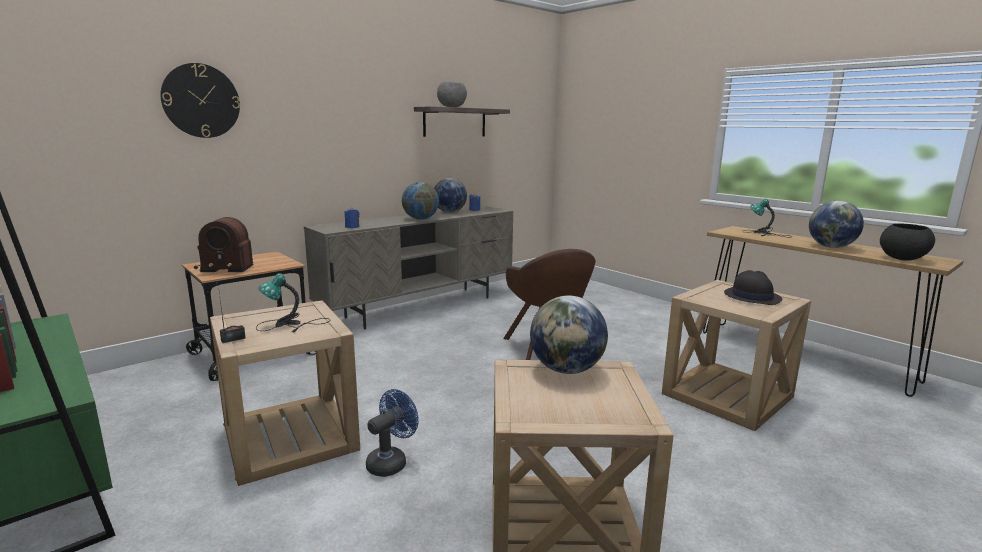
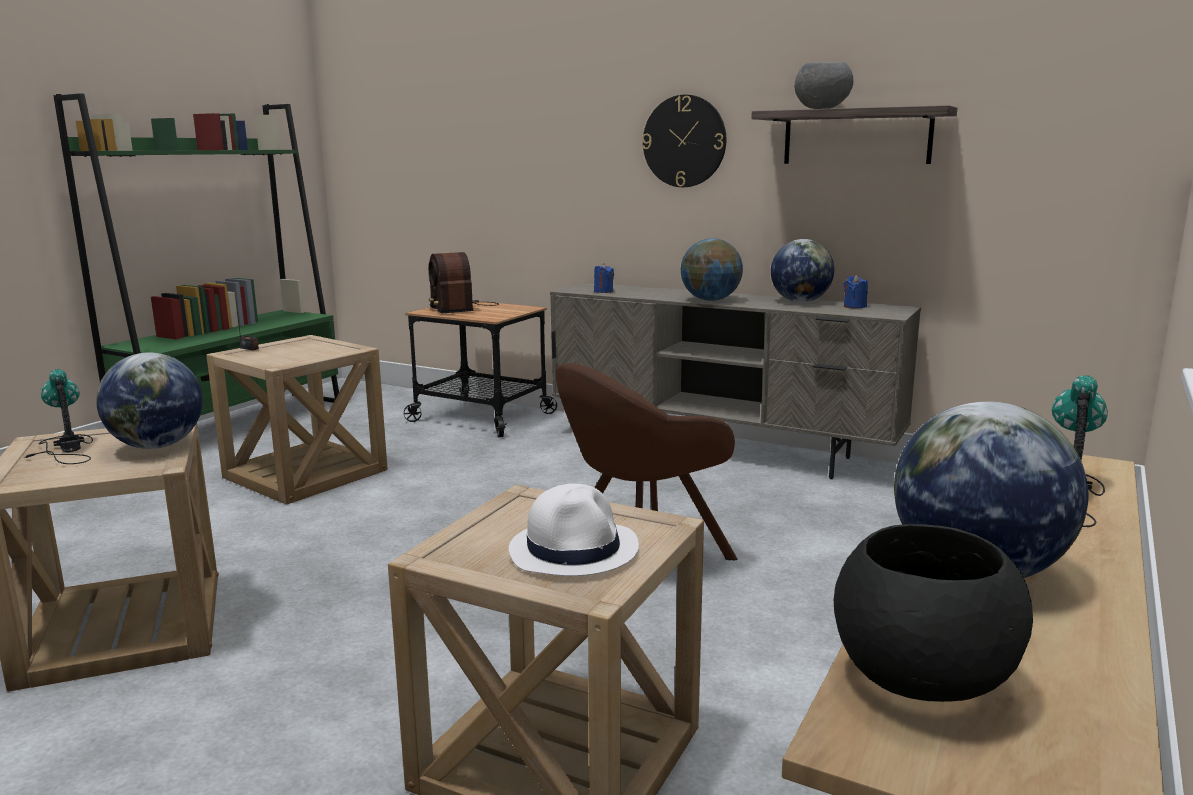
camera: 70 degrees right, 0 degrees up
wall clock [160,63,240,138] -> wall clock moved to [642,95,726,187]
table lamp [256,273,330,332] -> table lamp moved to [23,369,93,464]
blue fan [366,389,419,477] -> none
black hat [724,270,782,305] -> white hat [509,484,639,576]

